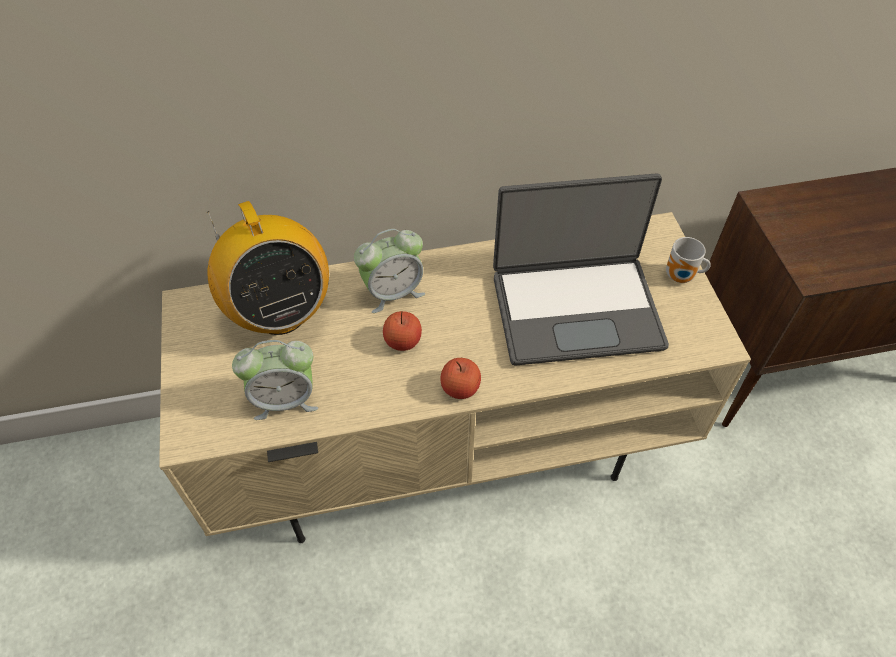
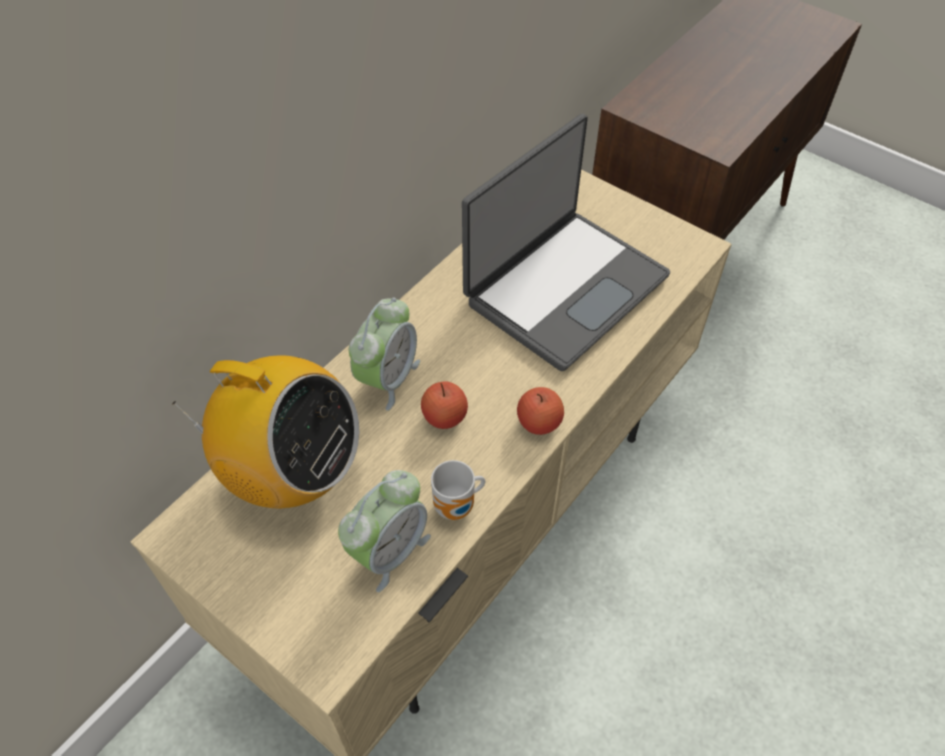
camera: 40 degrees left, 0 degrees up
mug [666,237,711,283] -> mug moved to [431,460,485,520]

